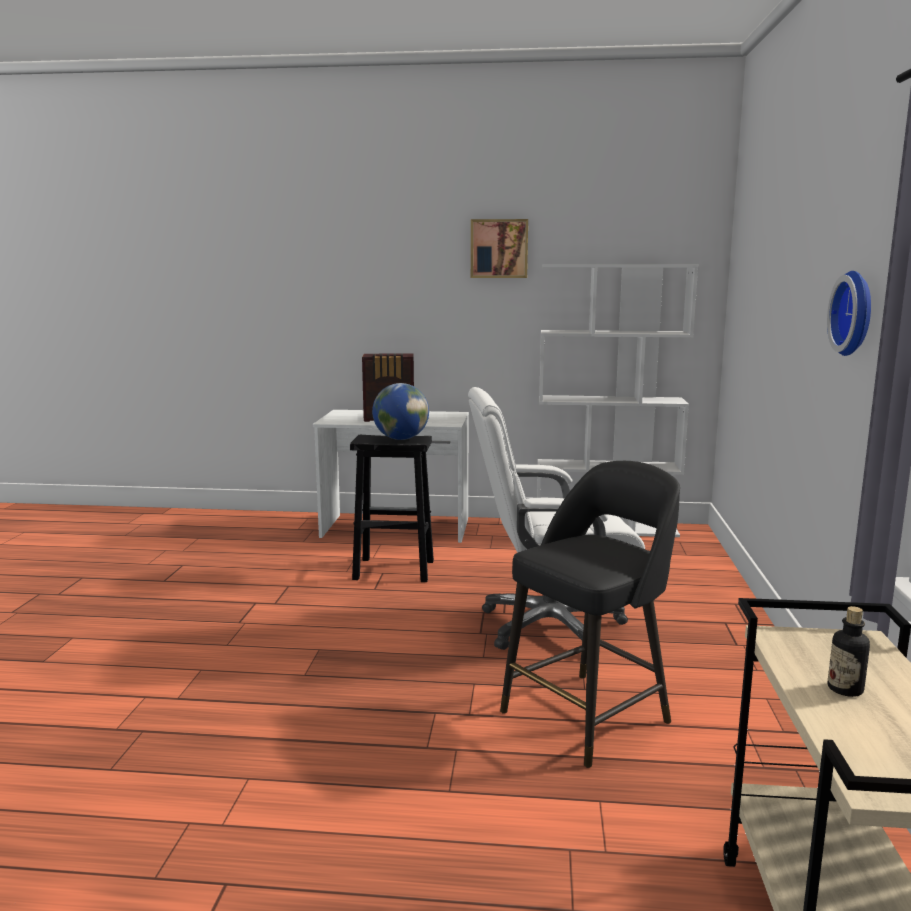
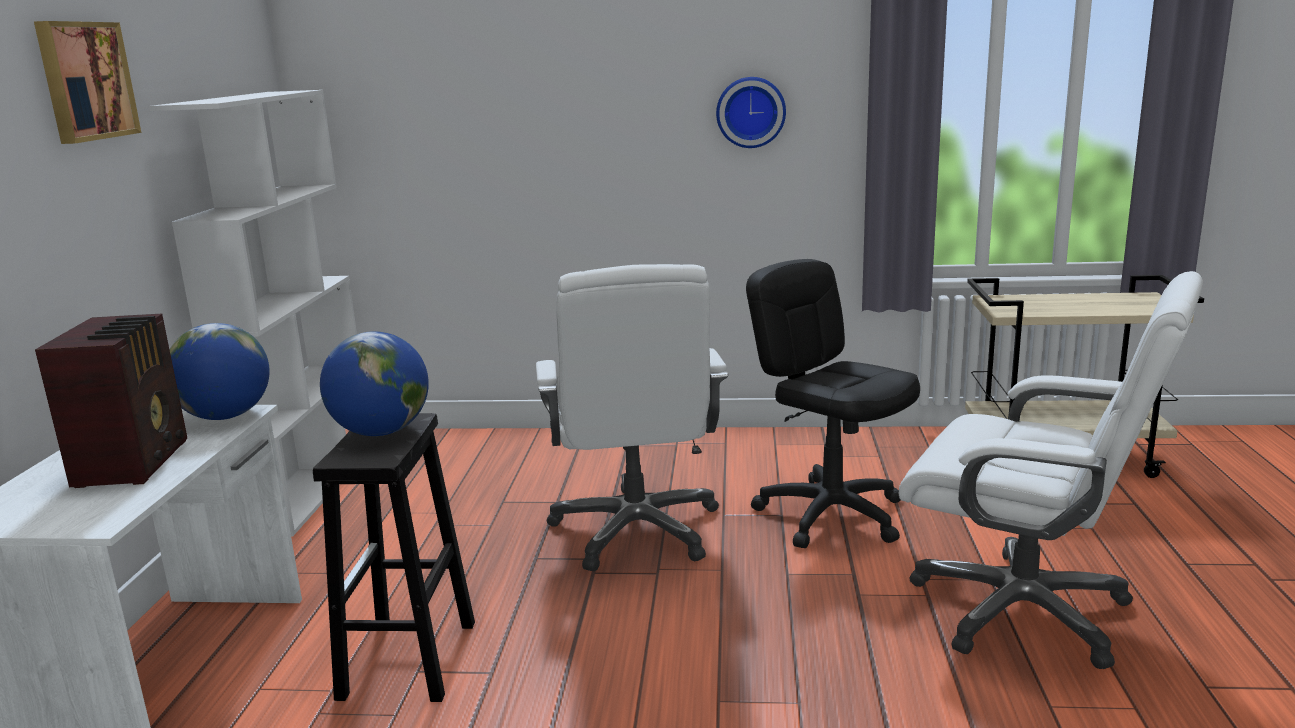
camera: 90 degrees left, 5 degrees up
black stool [500,461,680,768] -> black office chair [746,259,920,548]
bottle [828,606,870,697] -> none
none -> globe [169,323,270,420]
none -> white office chair [899,271,1203,669]

